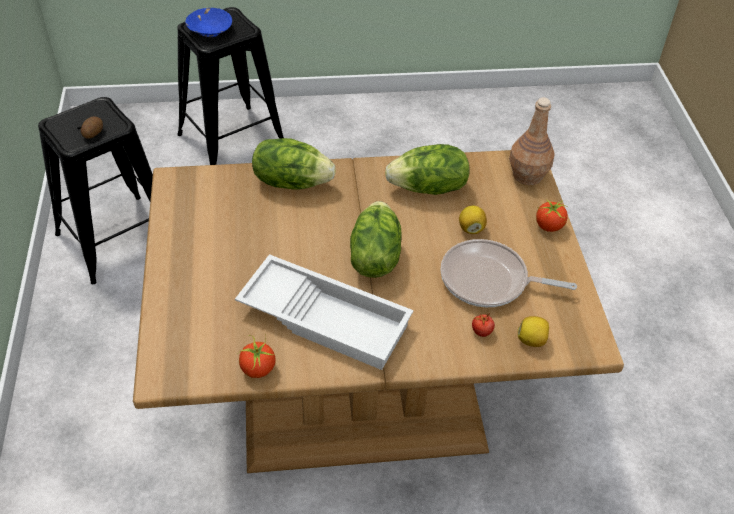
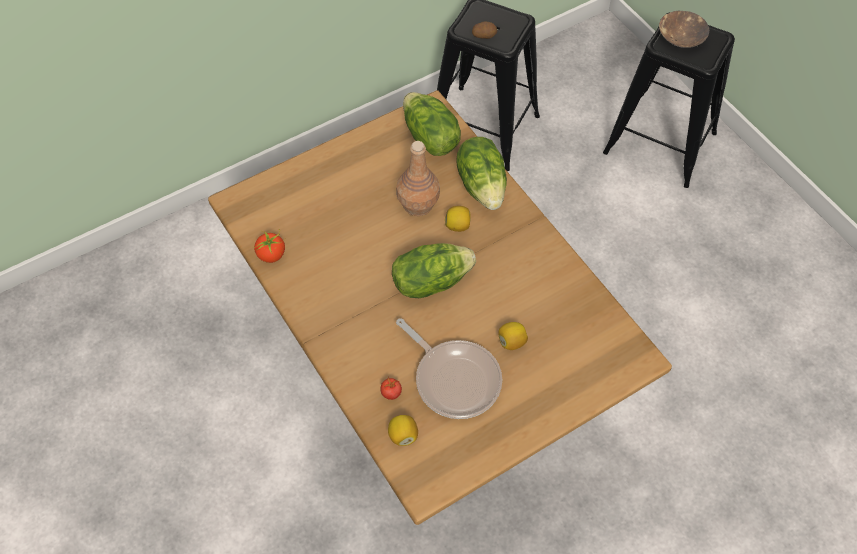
camera: 65 degrees right, 10 degrees up
blue bowl [185,8,232,38] -> brown bowl [659,11,709,48]
white tray [235,254,414,370] -> none
lettuce [385,144,470,195] -> lettuce moved to [403,92,461,156]
frying pan [441,239,577,307] -> frying pan turned 150 degrees clockwise [396,318,502,419]
brown bottle [509,98,555,185] -> brown bottle moved to [396,141,440,216]
tomato [536,199,568,232] -> none
none -> lemon [445,206,471,232]

